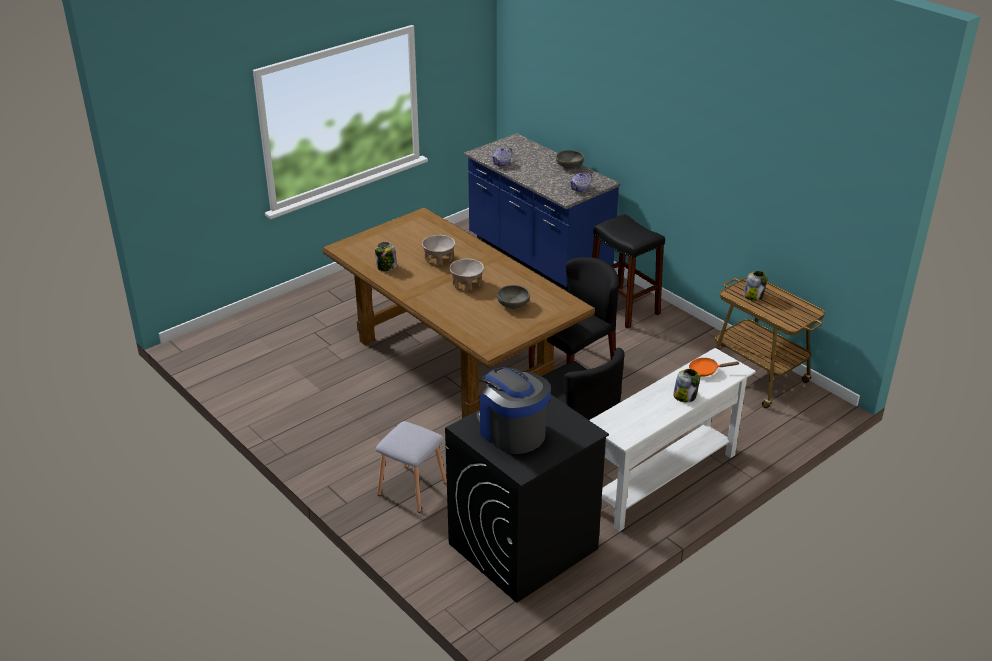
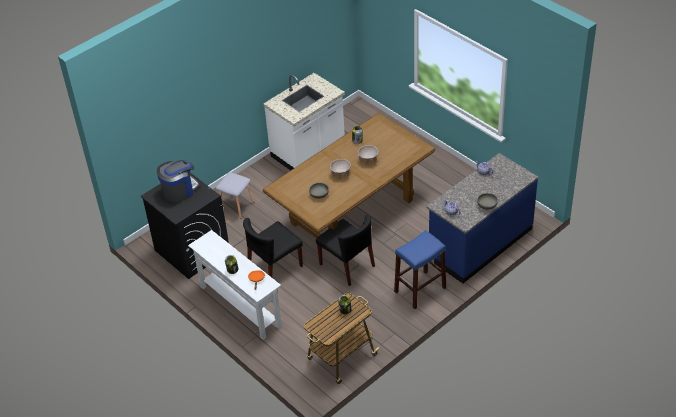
camera: 90 degrees right, 10 degrees up
black stool [592,214,665,329] -> blue stool [394,230,446,309]
none -> white counter [263,73,345,171]

